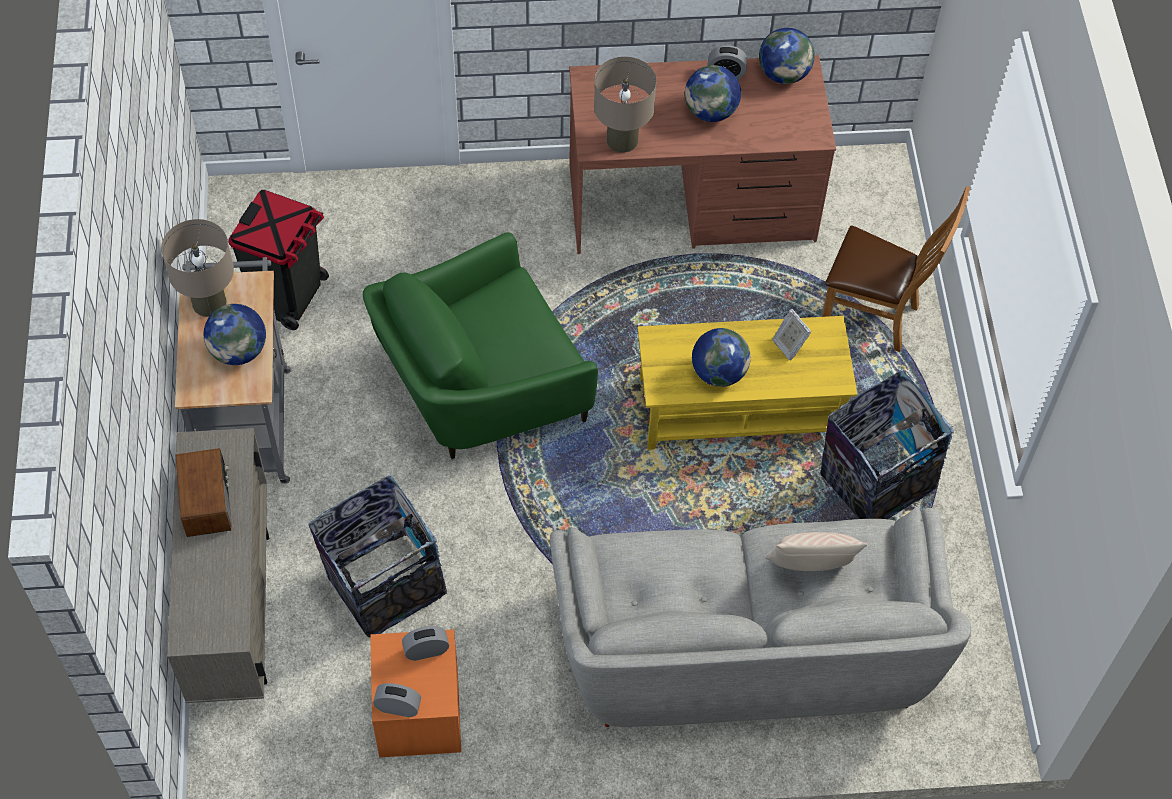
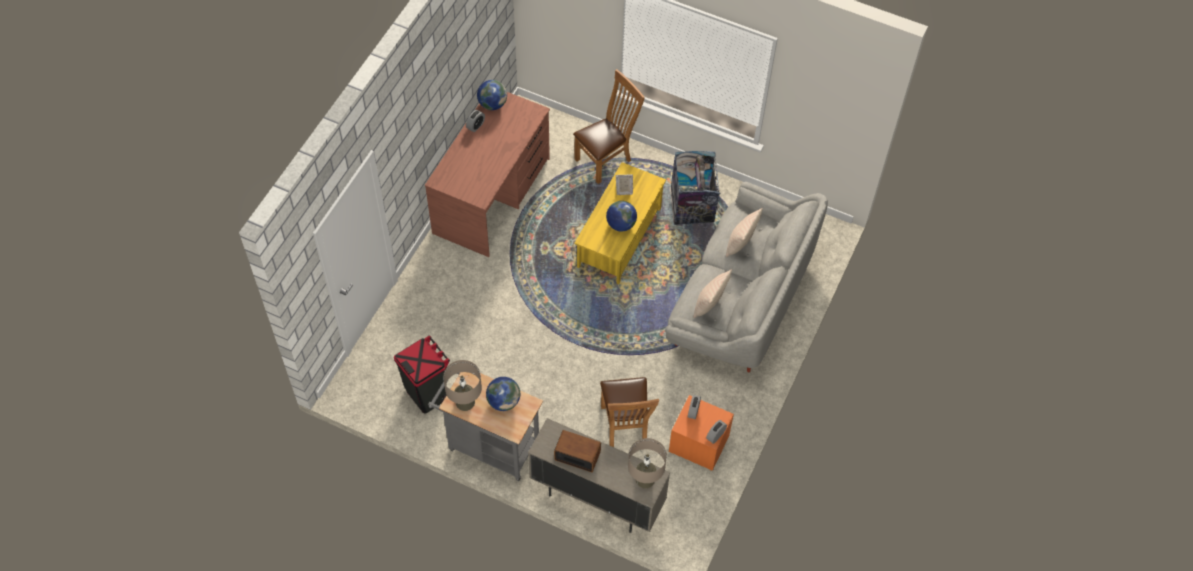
camera: 60 degrees left, 0 degrees up
trash can [308,475,447,638] -> brown chair [600,377,659,447]
green armchair [363,232,598,459] -> none
beige table lamp [594,57,656,153] -> beige table lamp moved to [628,438,667,488]
globe [685,65,741,122] -> none
none -> beige pillow [694,269,732,318]

